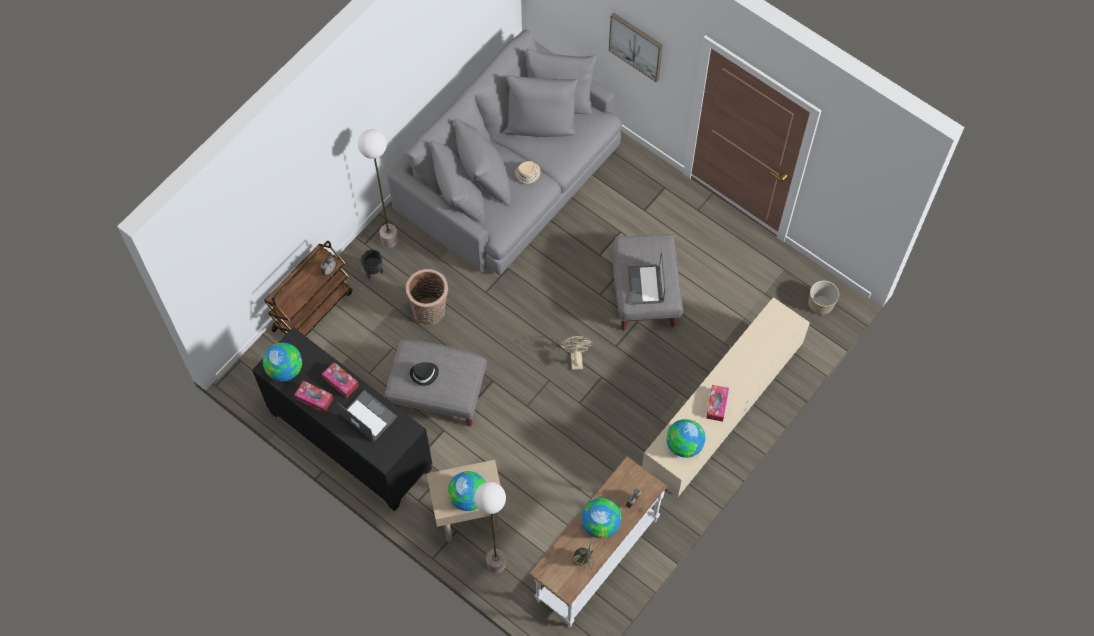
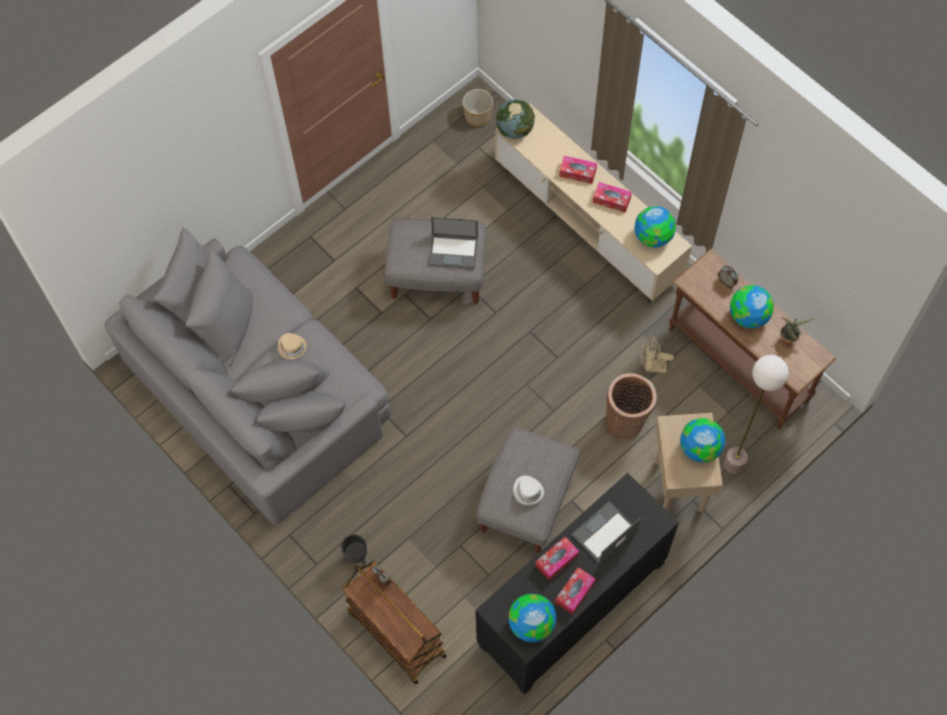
camera: 80 degrees left, 0 degrees up
floor lamp [358,129,398,248] -> none
basket [406,269,448,326] -> basket moved to [606,373,657,440]
black hat [410,362,439,386] -> white hat [514,476,544,505]
white console table [529,456,667,627] -> brown console table [669,249,836,429]
beige fan [560,336,593,370] -> beige fan moved to [641,337,674,373]
picture [609,12,663,82] -> none
none -> globe [496,99,535,139]
none -> tissue box [559,156,597,184]

